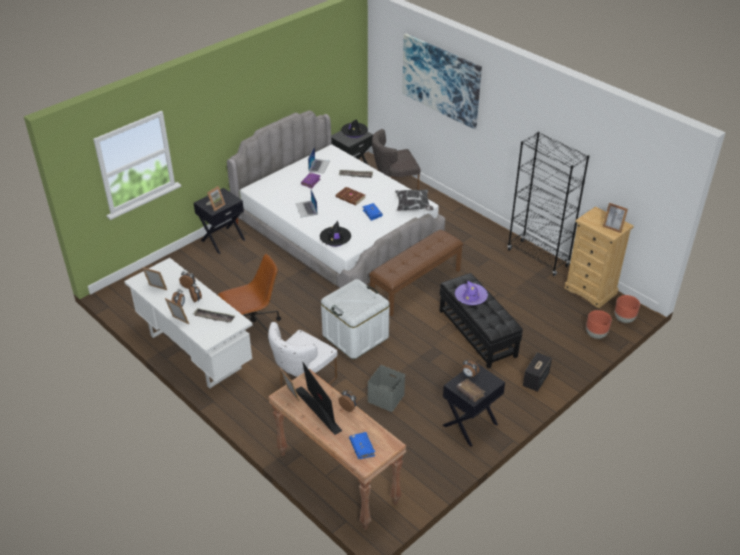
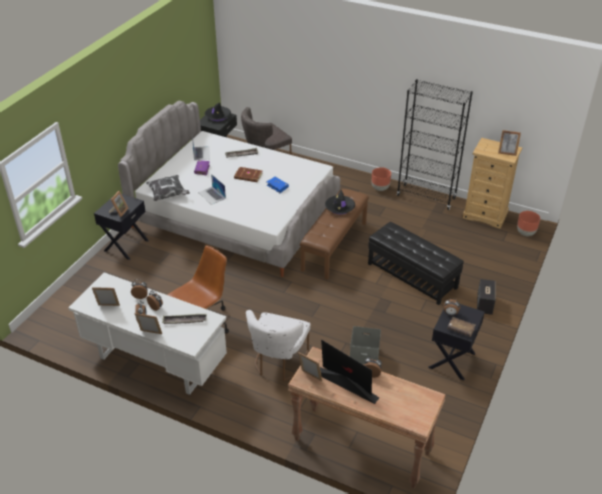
camera: 20 degrees left, 0 degrees up
black hat [320,221,351,246] -> black hat moved to [325,189,355,214]
white storage box [321,279,390,359] -> none
blue book [349,432,375,459] -> none
pillow [395,190,433,211] -> pillow moved to [146,175,190,201]
picture [402,34,482,129] -> none
purple hat [455,281,488,305] -> none
brown planter [586,310,612,339] -> brown planter moved to [372,167,391,191]

